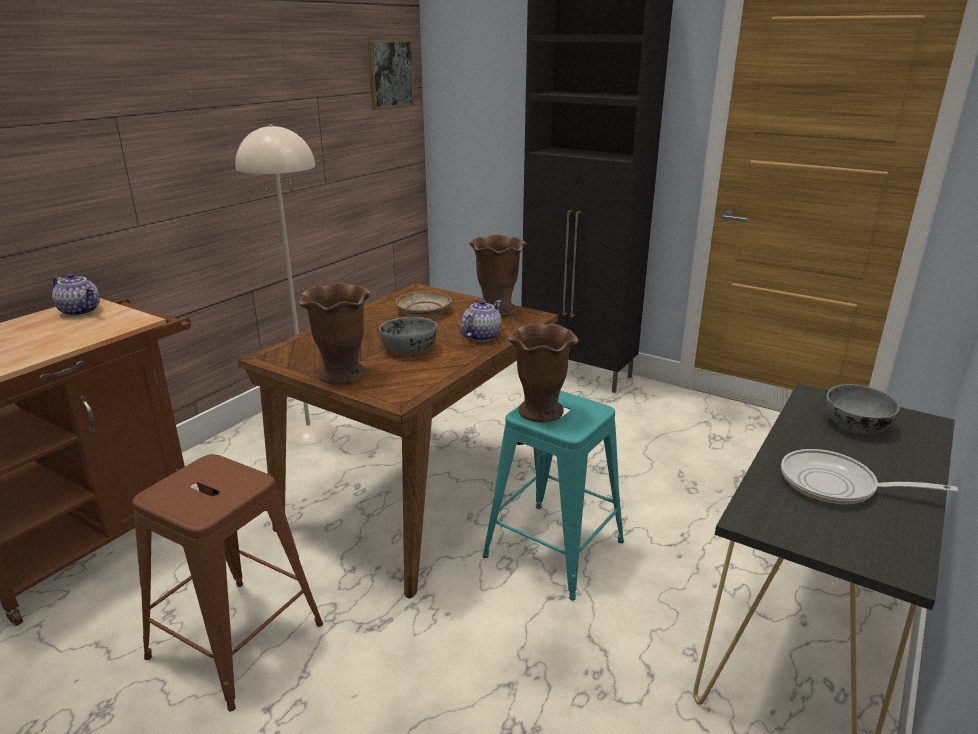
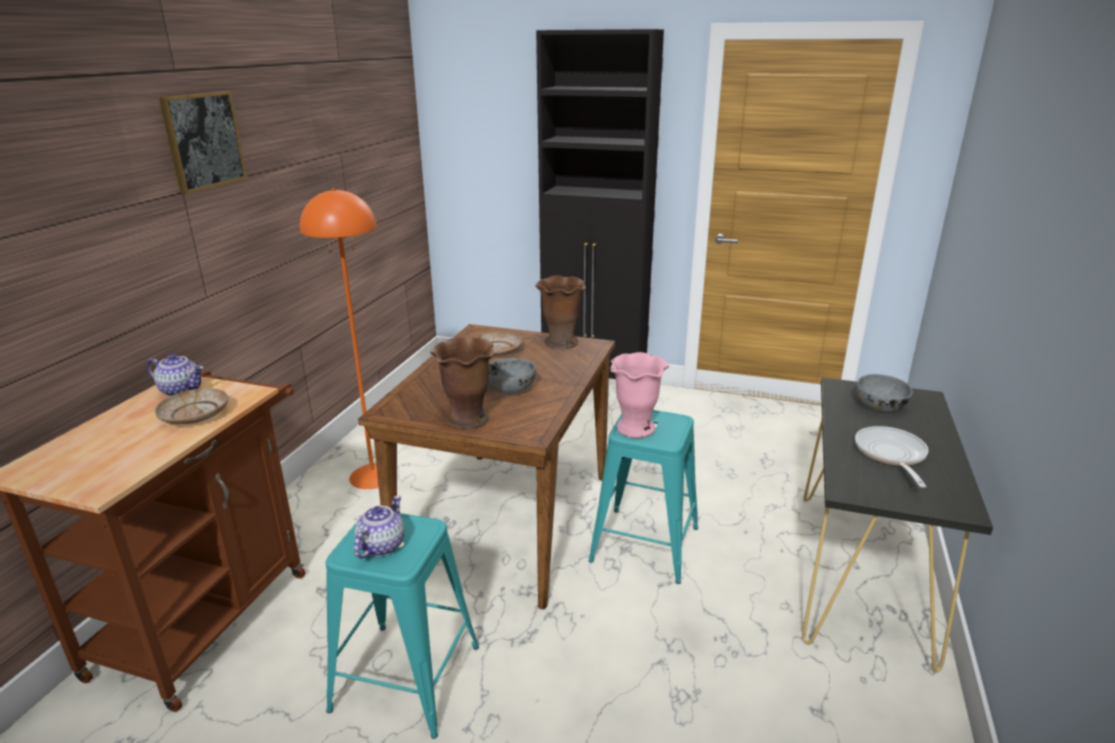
camera: 15 degrees left, 0 degrees up
brown stool [132,454,323,711] -> turquoise stool [325,513,479,739]
beige floor lamp [235,124,334,445] -> orange floor lamp [300,188,379,489]
picture [367,40,415,110] -> picture moved to [159,91,247,194]
teapot [461,300,502,342] -> teapot moved to [354,495,405,558]
brown vase [508,323,579,423] -> pink vase [610,352,669,438]
frying pan [781,449,958,504] -> frying pan turned 90 degrees clockwise [855,426,928,488]
none -> beige plate [155,388,228,425]

